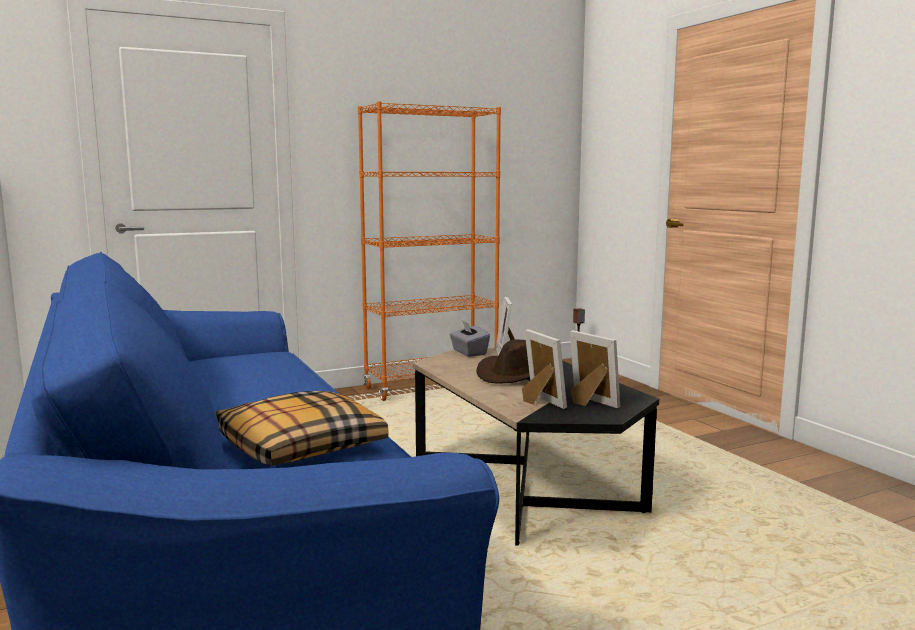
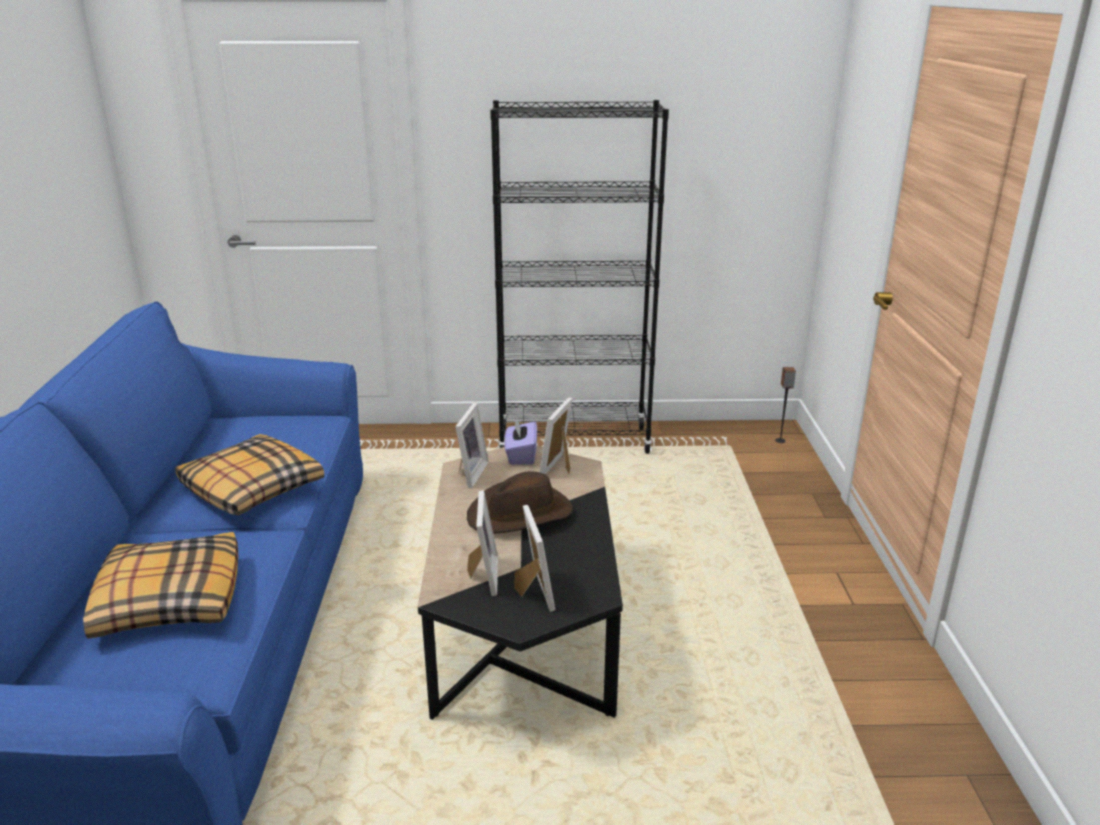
camera: 25 degrees right, 15 degrees up
orange bookcase [358,101,501,401] -> black bookcase [490,100,669,454]
grey tissue box [450,320,490,357] -> purple tissue box [504,417,537,464]
none -> pillow [175,434,324,516]
none -> picture frame [455,403,489,488]

